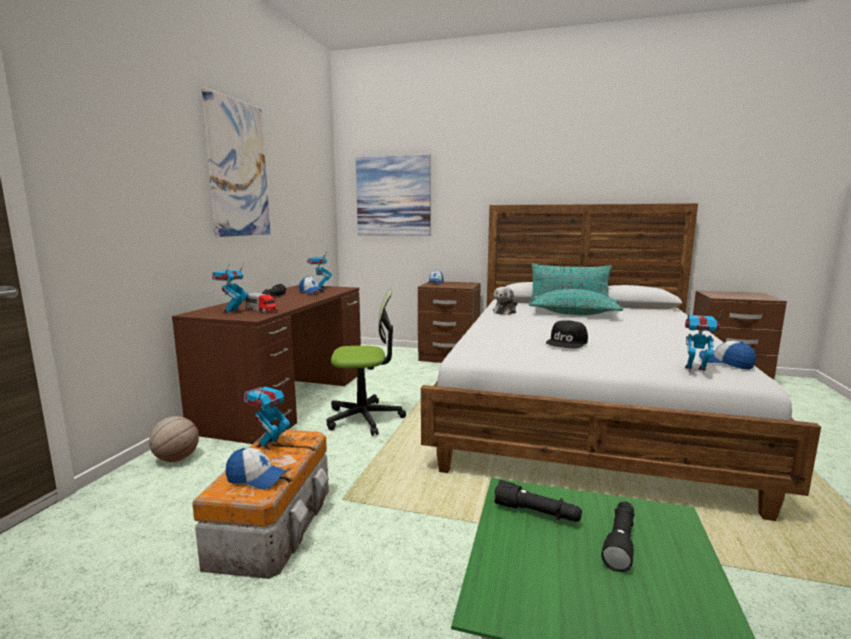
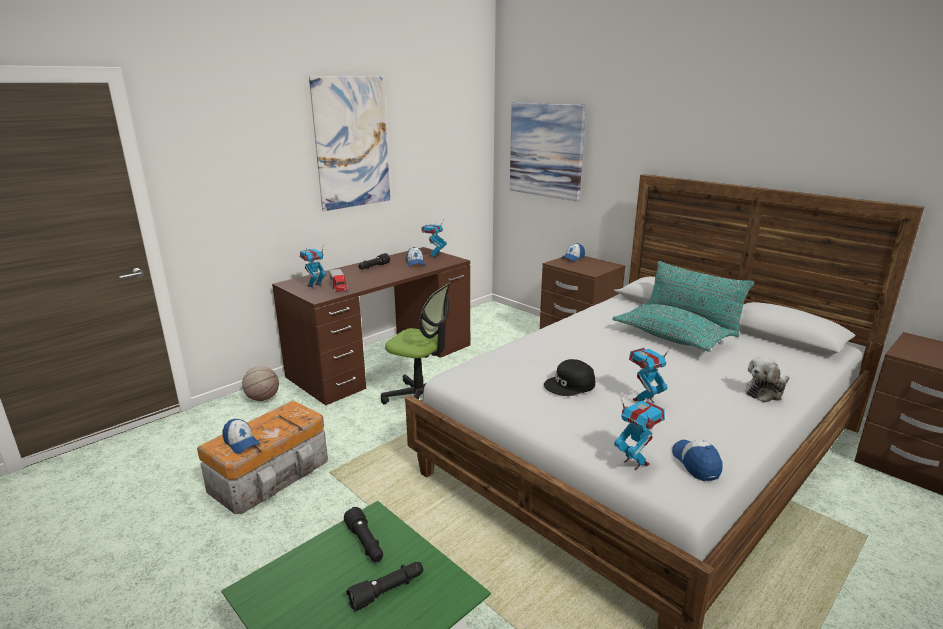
camera: 30 degrees right, 10 degrees up
toy robot [244,379,290,450] -> toy robot moved to [629,348,671,403]
plush toy [493,287,518,315] -> plush toy moved to [745,357,789,402]

